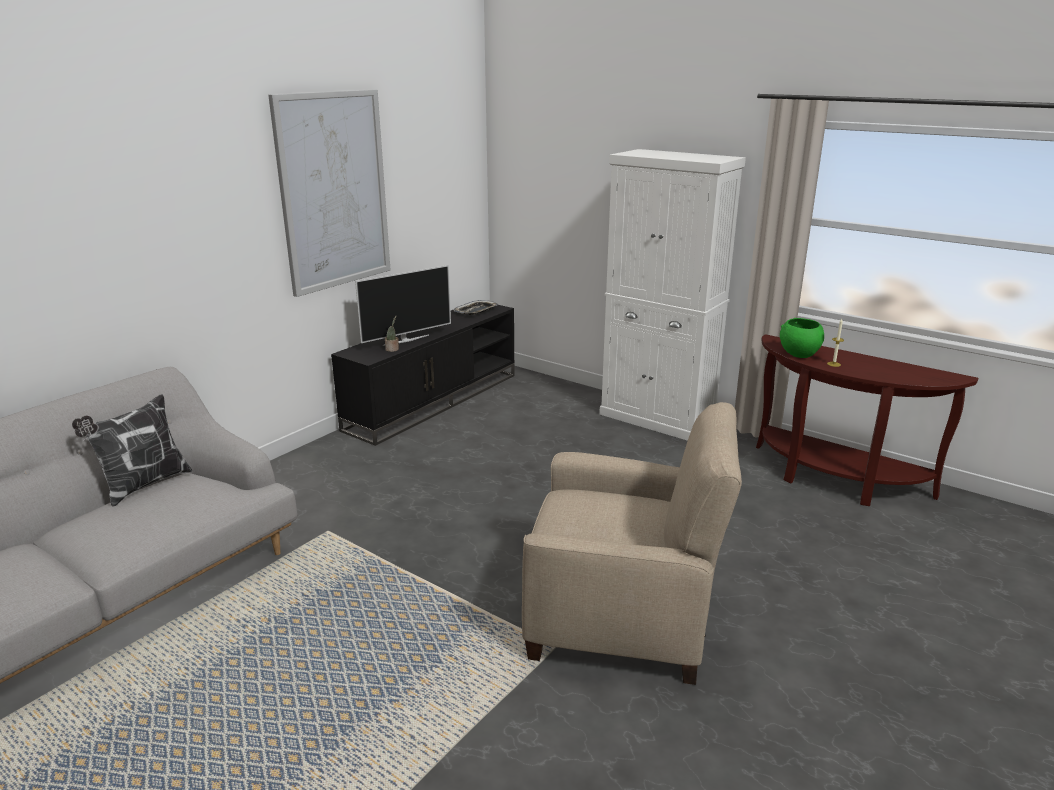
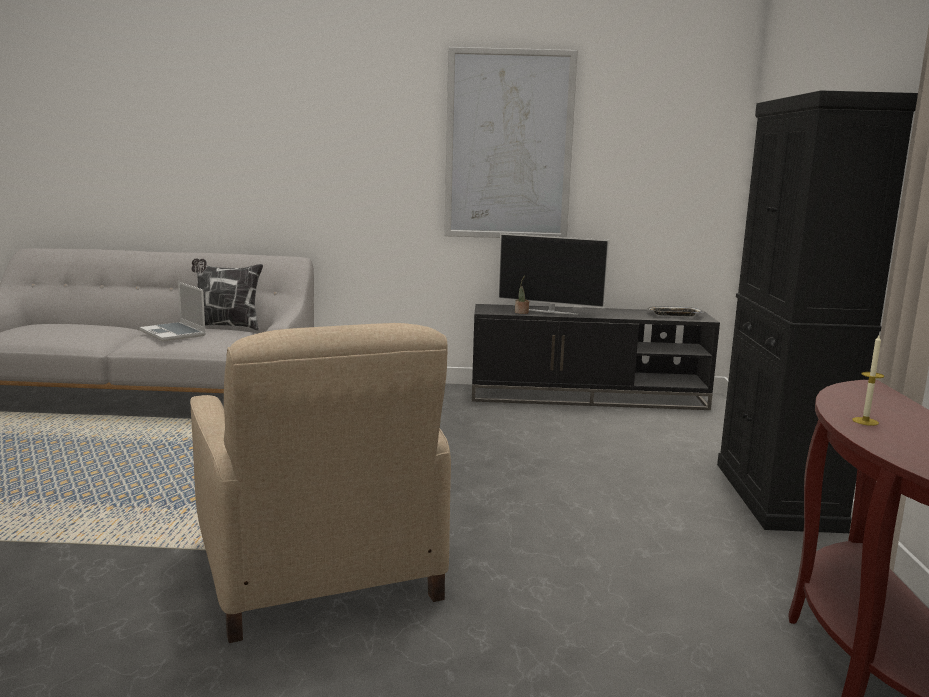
camera: 55 degrees right, 10 degrees down
white cabinet [599,149,746,441] -> black cabinet [717,90,918,533]
green bowl [780,318,824,358] -> none
none -> laptop [139,282,206,341]

